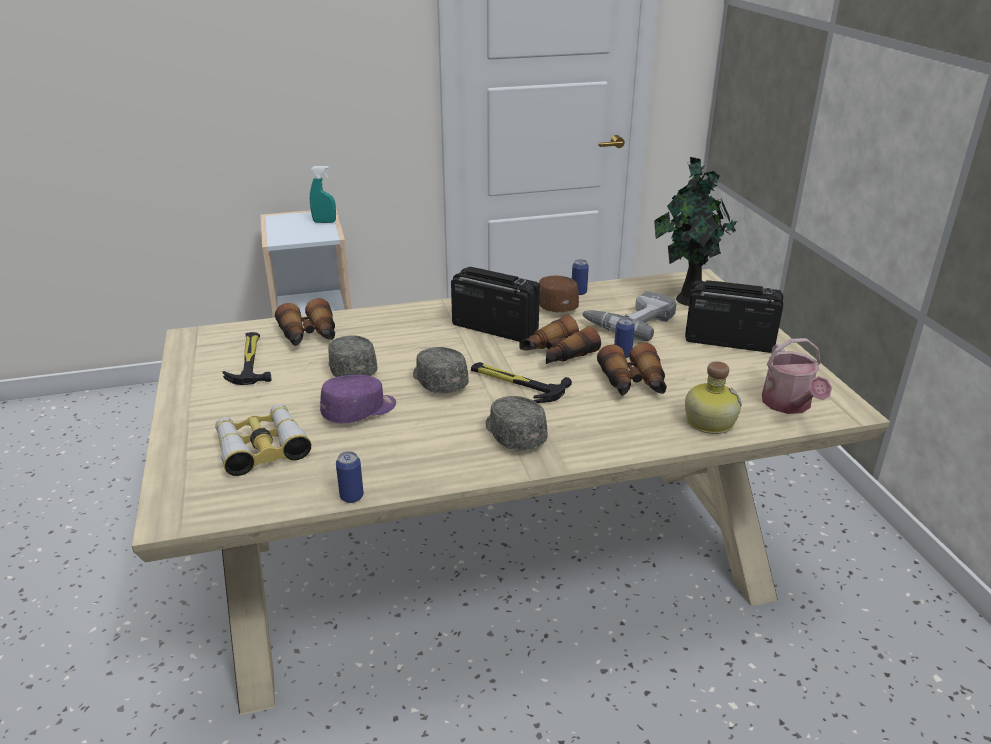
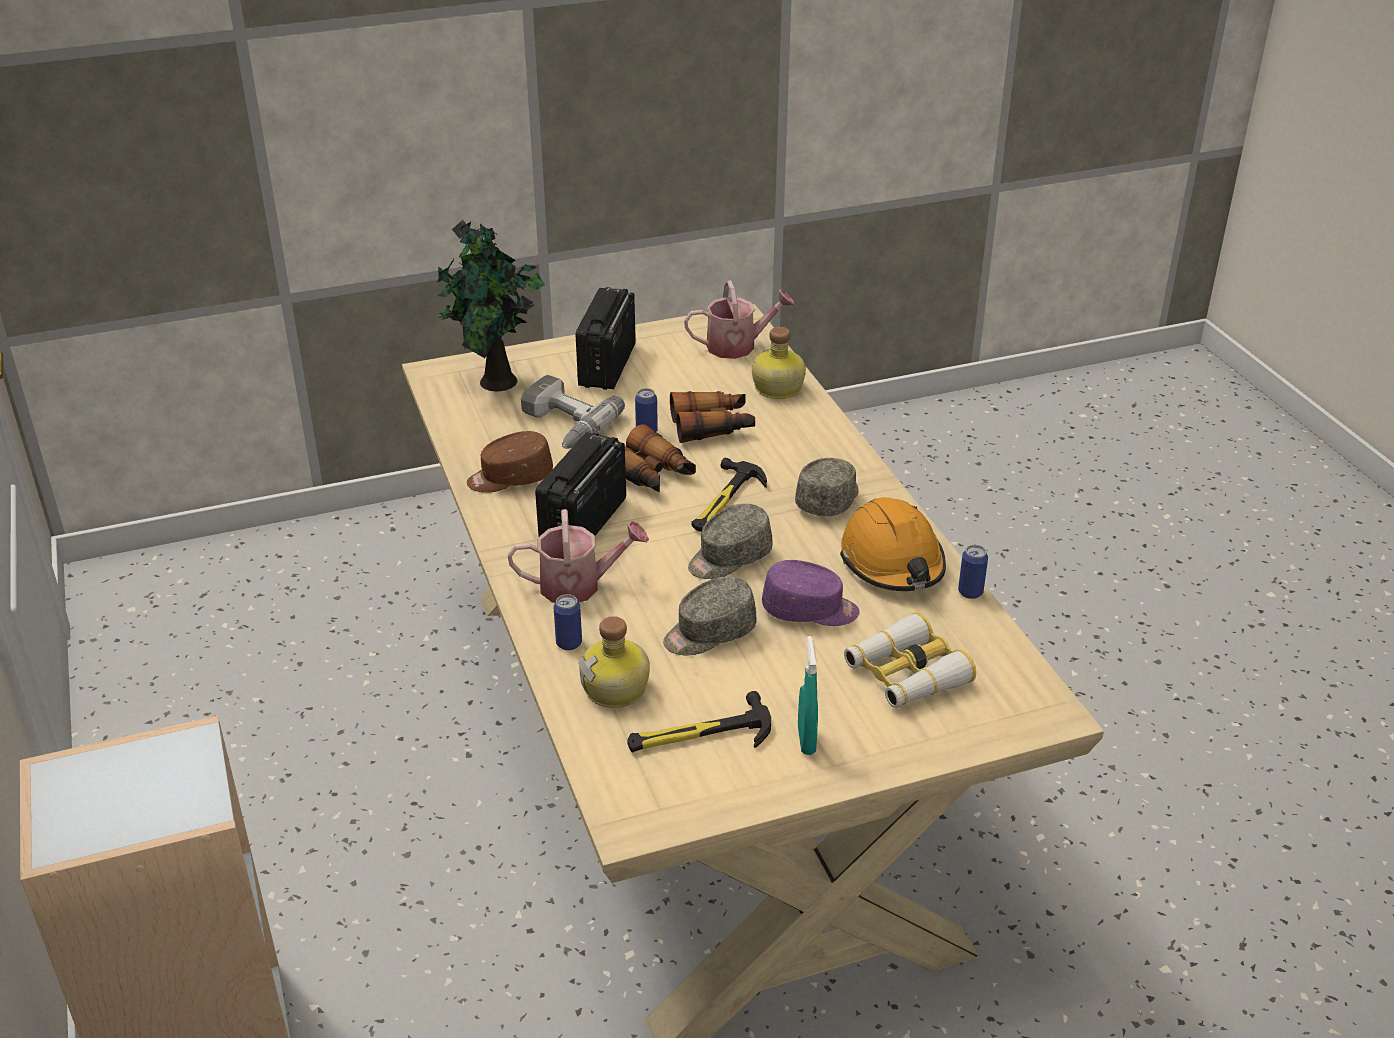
camera: 95 degrees left, 5 degrees up
binoculars [275,298,335,346] -> bottle [578,616,650,708]
turquoise spray bottle [310,166,336,223] -> turquoise spray bottle moved to [798,636,818,755]
purple cap [320,375,396,424] -> purple cap turned 135 degrees clockwise [762,560,860,626]
grey cap [486,396,548,450] -> grey cap turned 150 degrees clockwise [795,458,859,516]
can [572,259,589,295] -> can moved to [554,594,582,650]
none -> watering can [508,509,649,603]
none -> orange hard hat [840,497,946,591]

